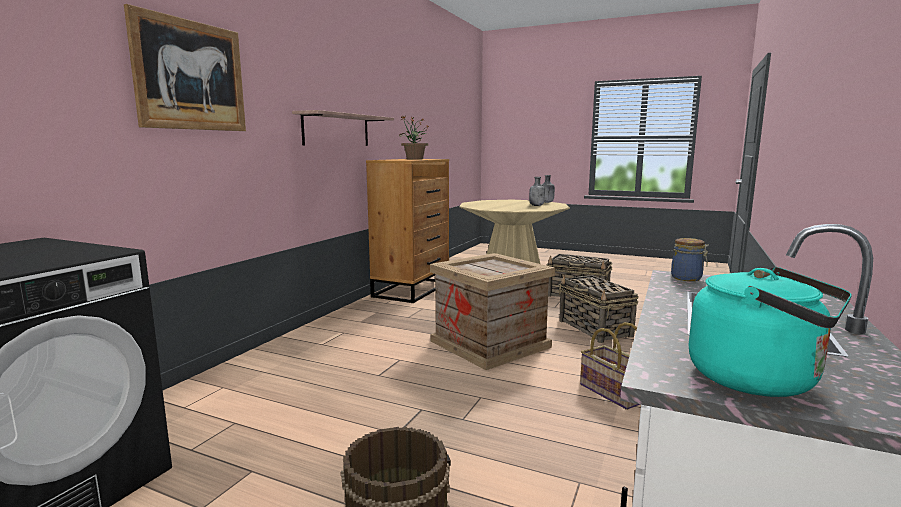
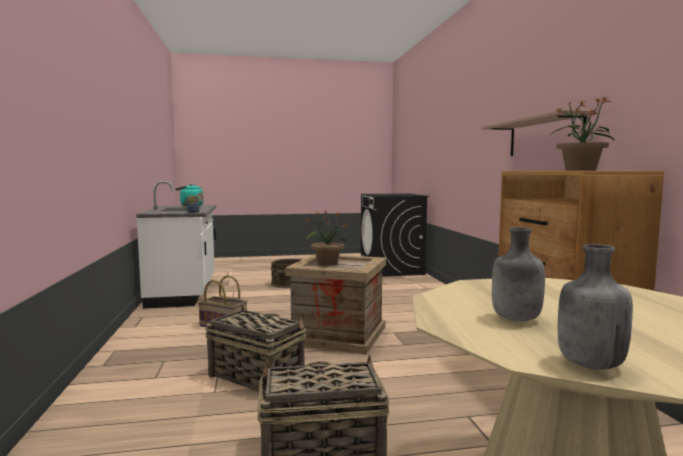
camera: 145 degrees right, 5 degrees down
picture [124,4,246,131] -> none
none -> potted plant [304,210,348,266]

